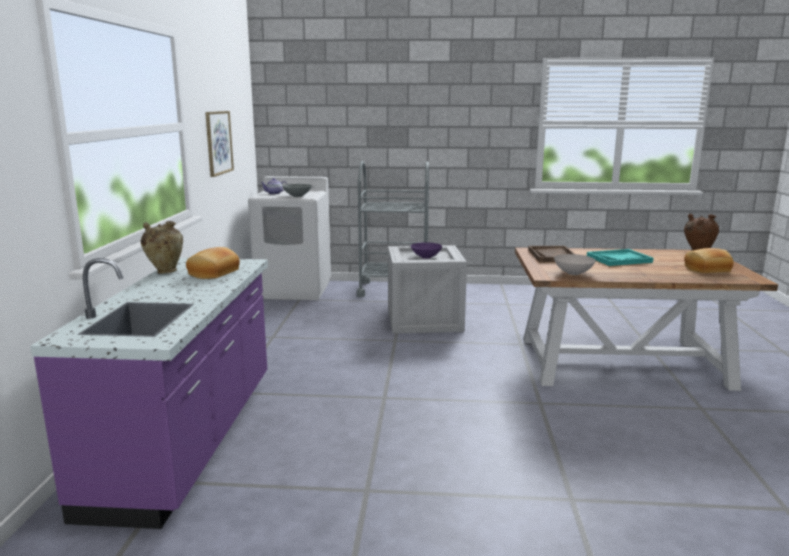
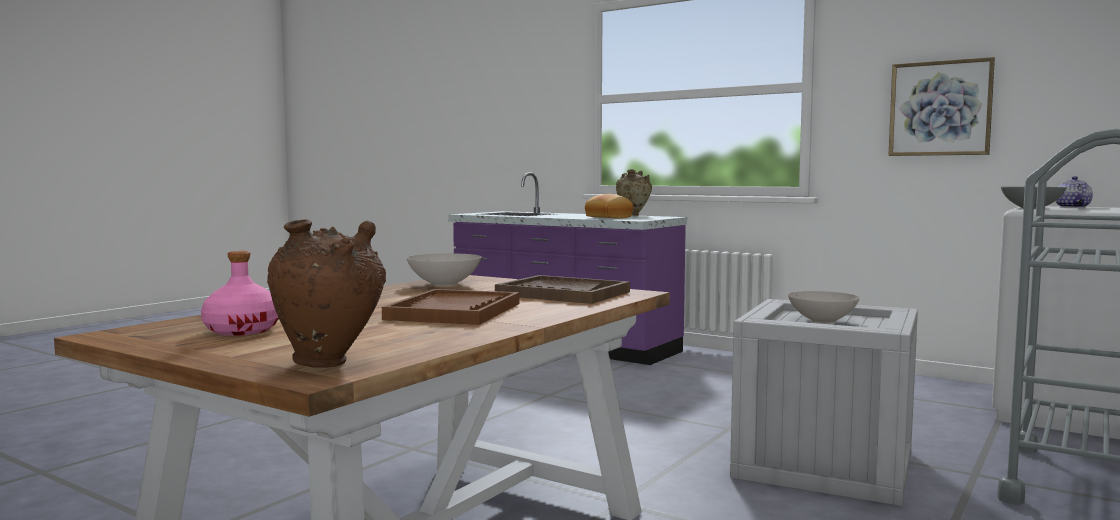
camera: 120 degrees right, 10 degrees down
purple bowl [411,242,442,259] -> white bowl [788,291,860,323]
turquoise tray [587,249,653,266] -> brown tray [382,289,520,325]
bread [684,248,734,273] -> pink bottle [201,251,279,336]

